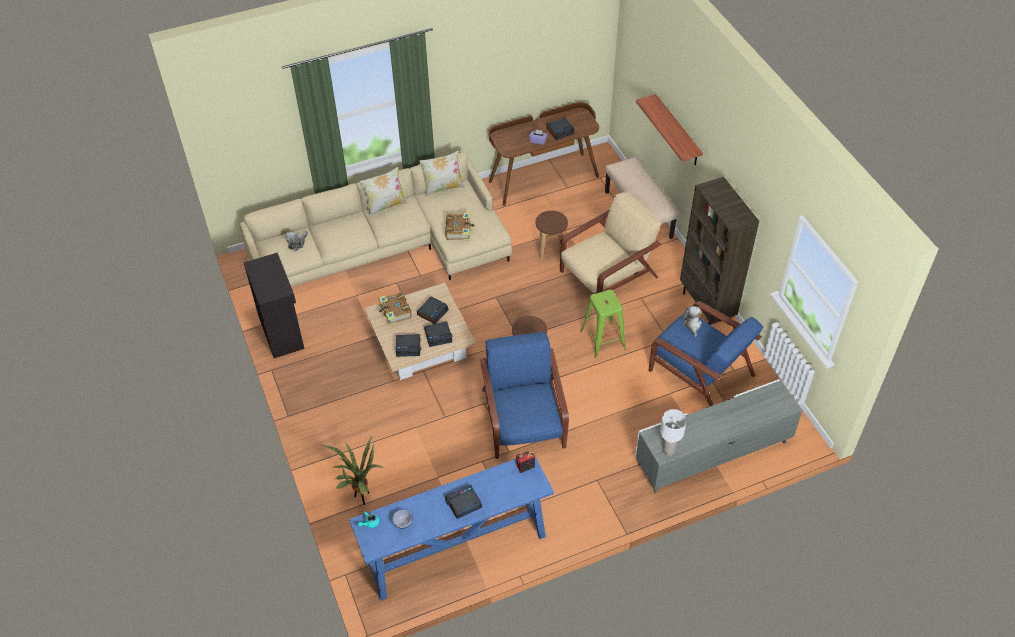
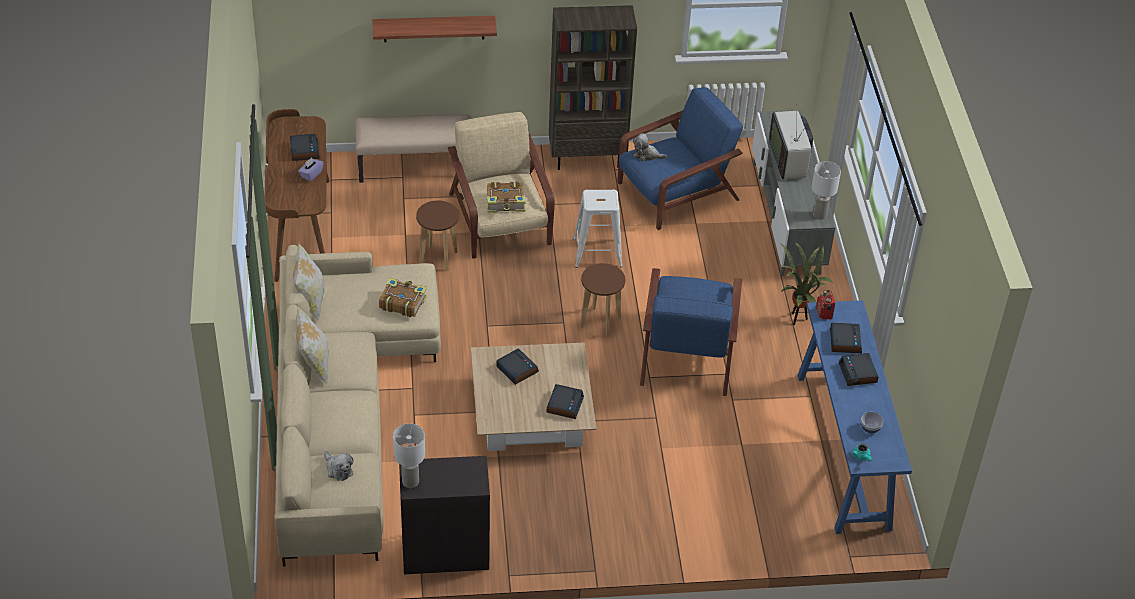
camera: 75 degrees left, 5 degrees down
potted plant [322,437,384,505] -> potted plant moved to [780,241,834,325]
book [378,292,412,326] -> book moved to [487,182,525,213]
alarm clock [424,322,452,347] -> alarm clock moved to [830,323,862,354]
blue armchair [480,332,569,459] -> blue armchair turned 90 degrees counterclockwise [640,268,742,396]
green stool [580,289,626,358] -> white stool [573,190,622,268]
none -> white table lamp [393,423,425,488]
none -> television [769,104,813,180]

